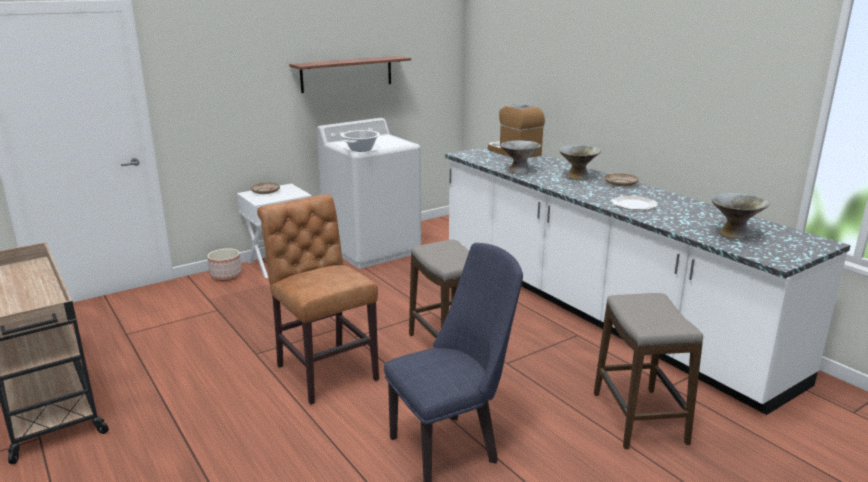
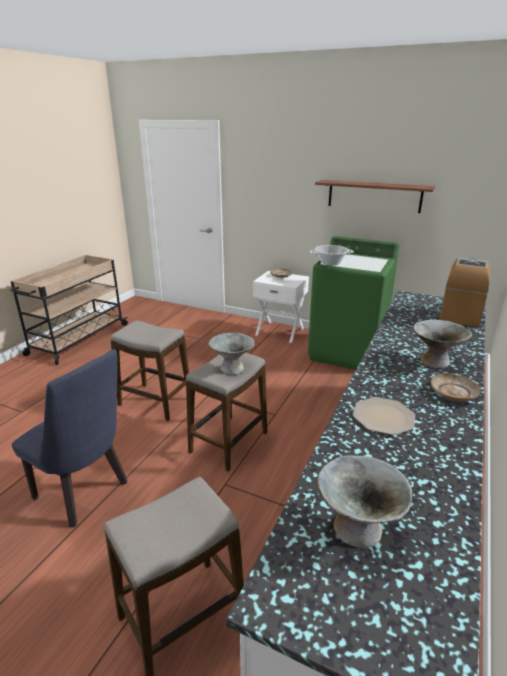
camera: 60 degrees right, 5 degrees up
planter [207,248,242,281] -> none
brown chair [257,194,379,405] -> stool [110,321,189,421]
white washing machine [317,118,421,269] -> green washing machine [308,236,400,370]
grey bowl [500,140,541,174] -> grey bowl moved to [208,333,255,375]

